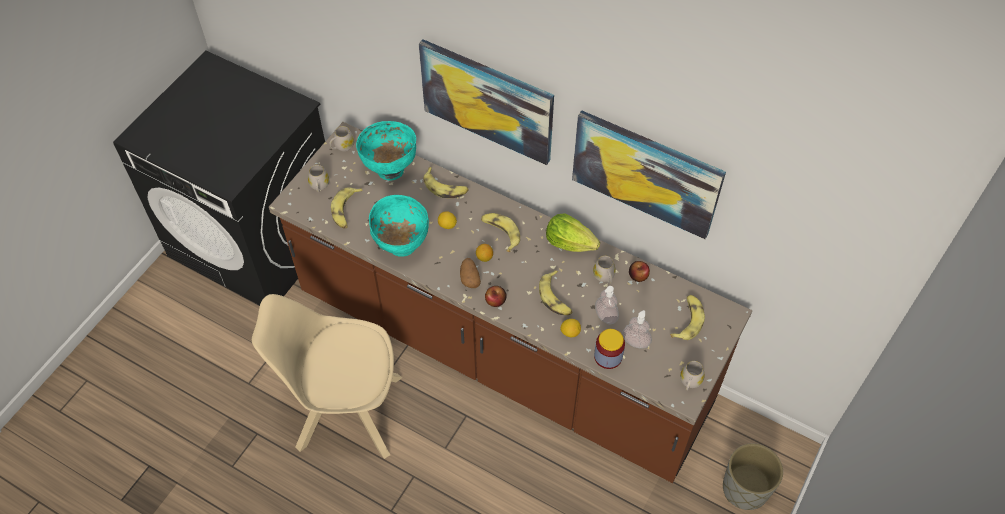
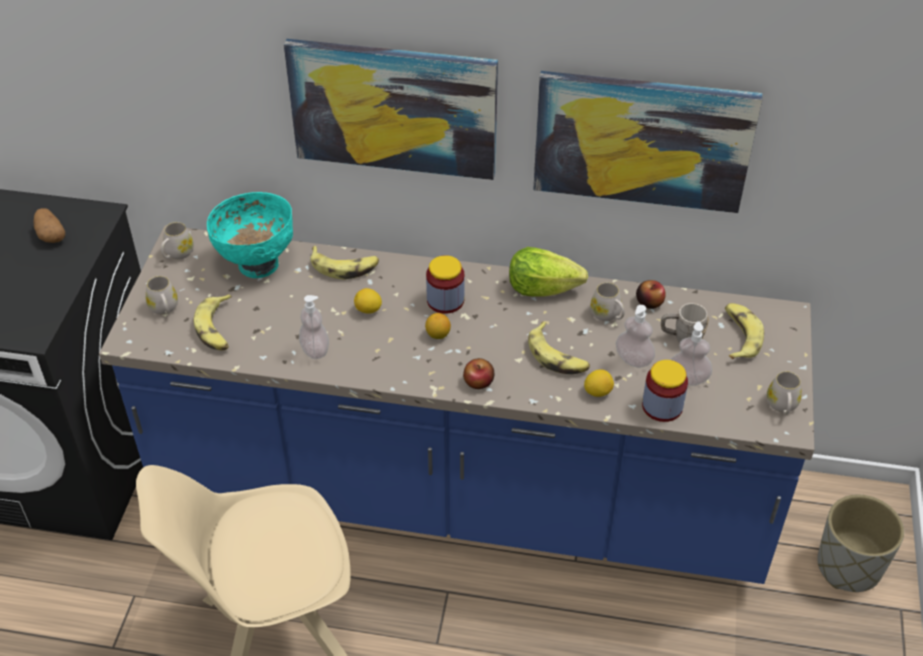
camera: 20 degrees left, 10 degrees down
brown counter [269,122,752,483] -> blue counter [99,225,814,584]
turquoise bowl [369,195,429,257] -> soap dispenser [299,295,329,359]
potato [460,258,481,288] -> potato moved to [33,208,65,243]
banana [481,213,520,252] -> jar [426,255,465,314]
none -> grey mug [661,303,709,343]

